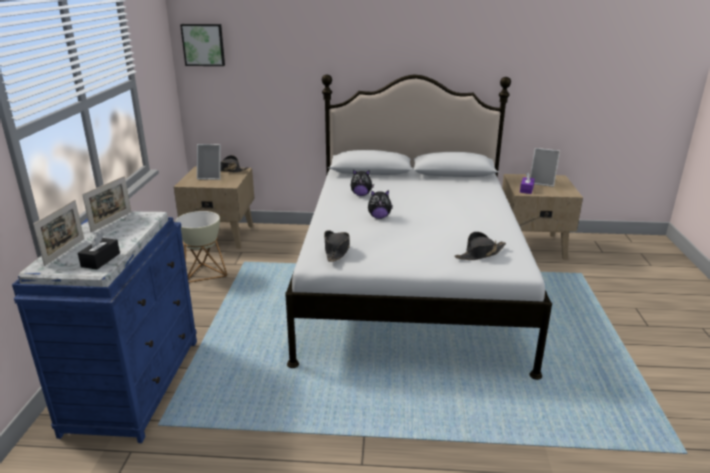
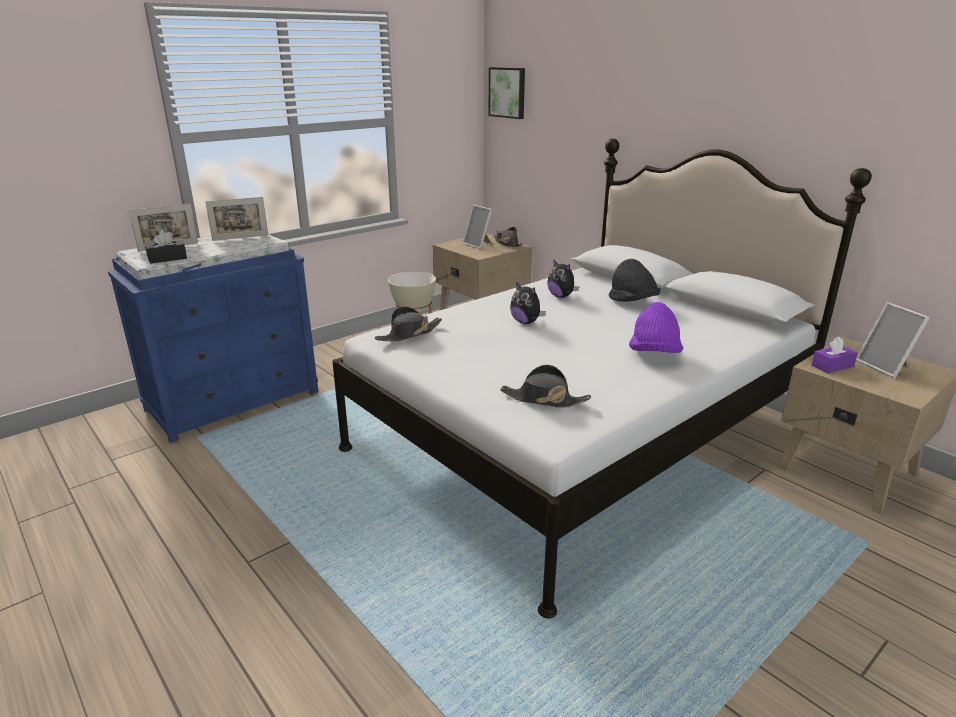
camera: 45 degrees right, 0 degrees up
none -> black hat [609,259,661,302]
none -> purple hat [629,302,683,353]

